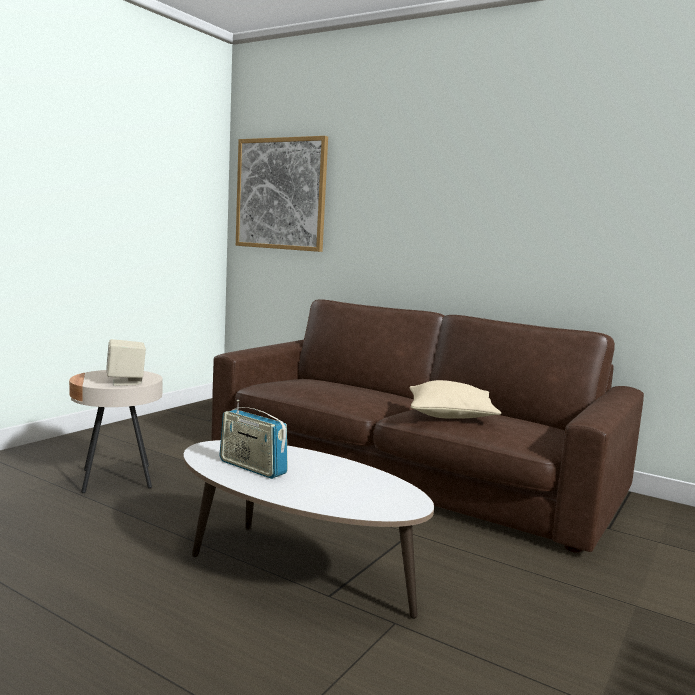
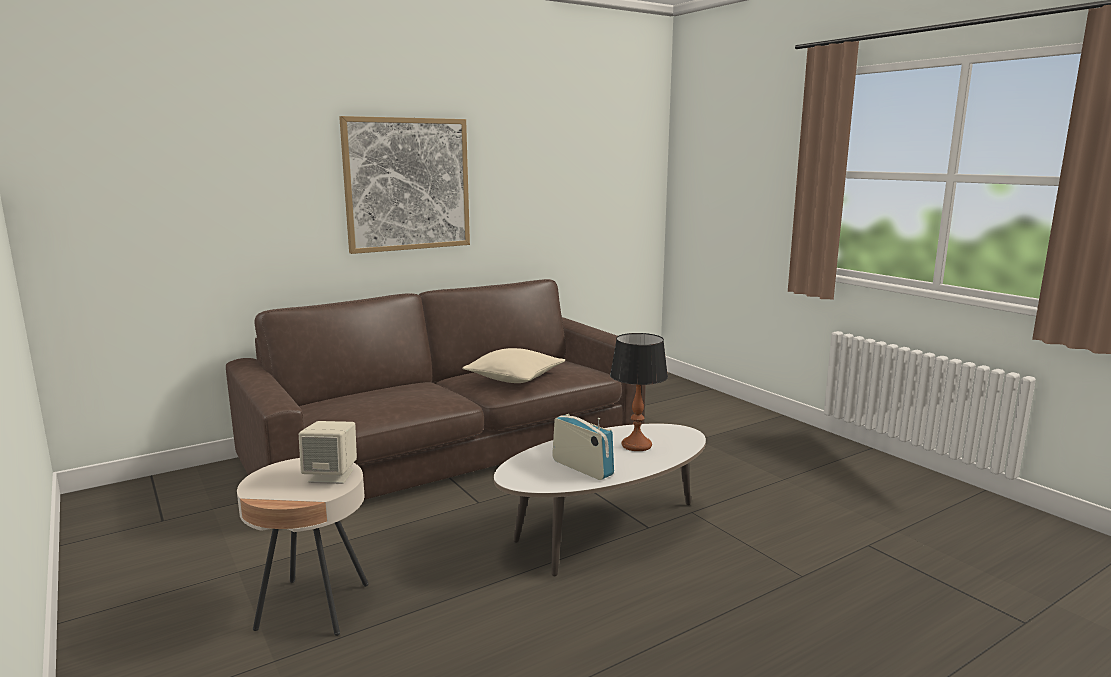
camera: 65 degrees left, 5 degrees up
radio [220,400,288,479] -> radio turned 105 degrees counterclockwise [552,414,614,480]
picture [236,136,328,252] -> picture moved to [339,116,470,254]
none -> table lamp [610,333,668,451]

